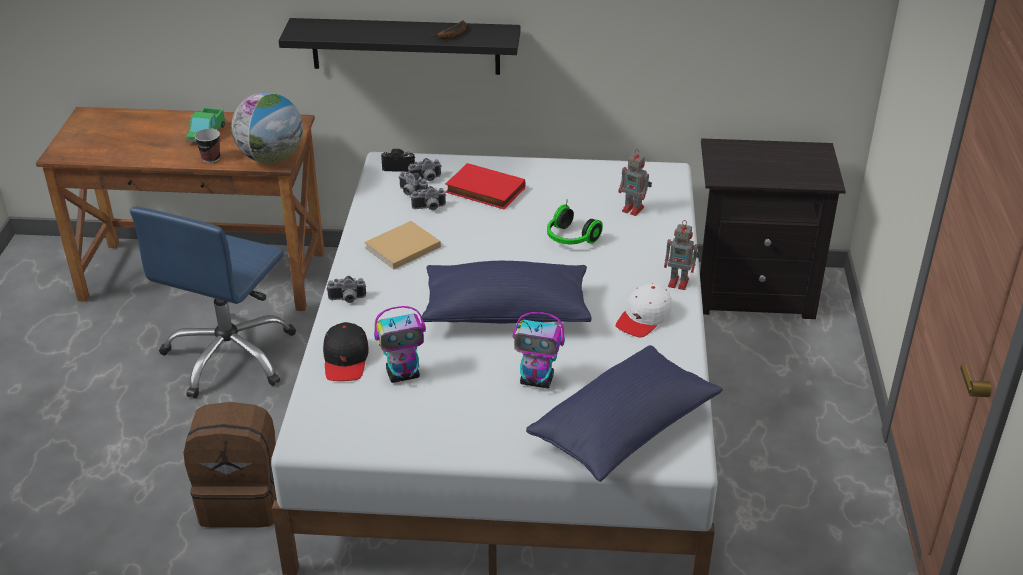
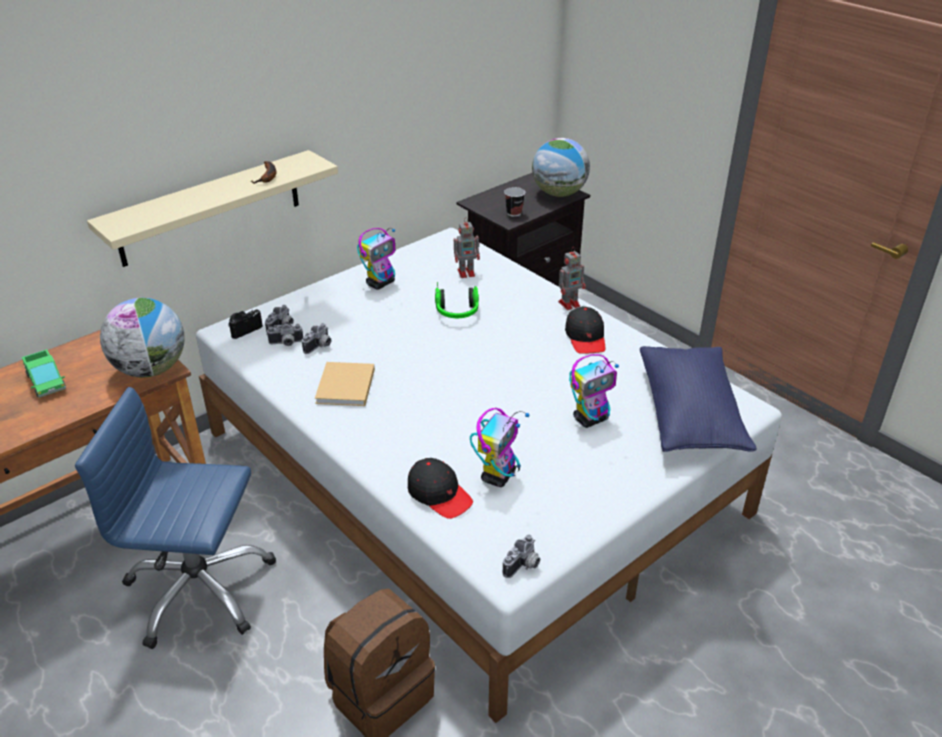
camera: 45 degrees left, 0 degrees up
blue office chair [130,207,296,399] -> blue office chair turned 120 degrees clockwise [75,387,276,649]
cup [195,128,220,163] -> cup moved to [504,187,525,217]
black shelf [278,18,520,75] -> beige shelf [87,150,338,267]
camera [326,276,366,303] -> camera moved to [503,534,540,578]
blue pillow [422,261,592,324] -> none
red book [445,163,525,209] -> none
white cap [616,284,672,338] -> black cap [565,306,605,354]
none -> toy robot [357,228,395,290]
none -> globe [532,138,590,197]

